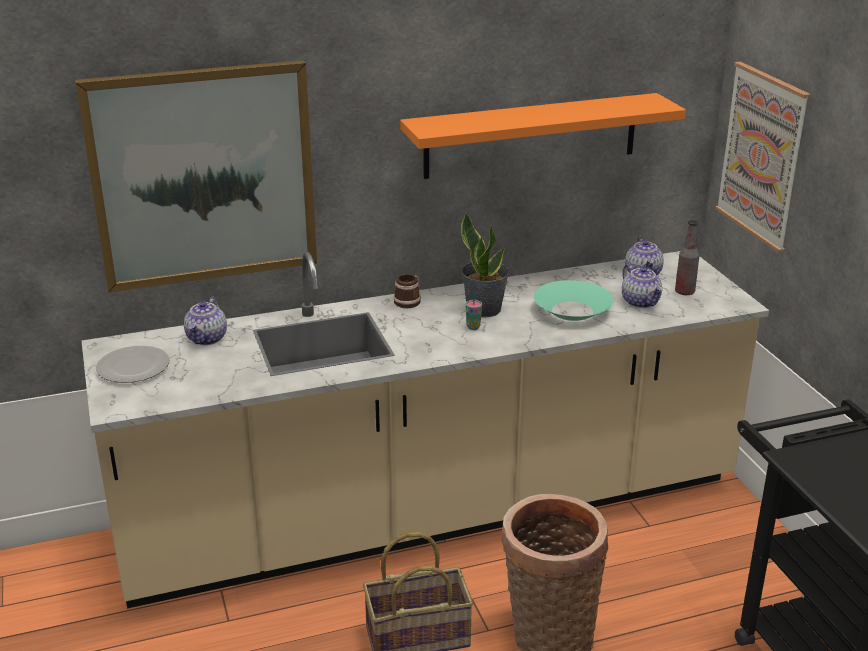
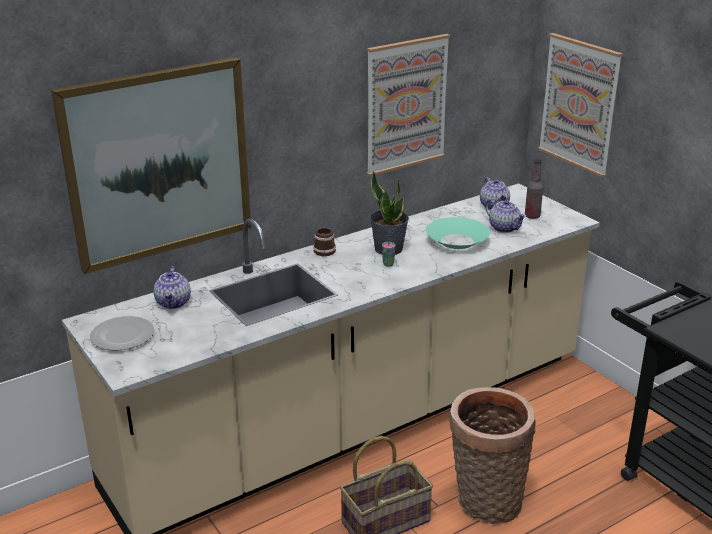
camera: 15 degrees left, 0 degrees up
orange shelf [400,93,686,179] -> picture [367,34,450,177]

